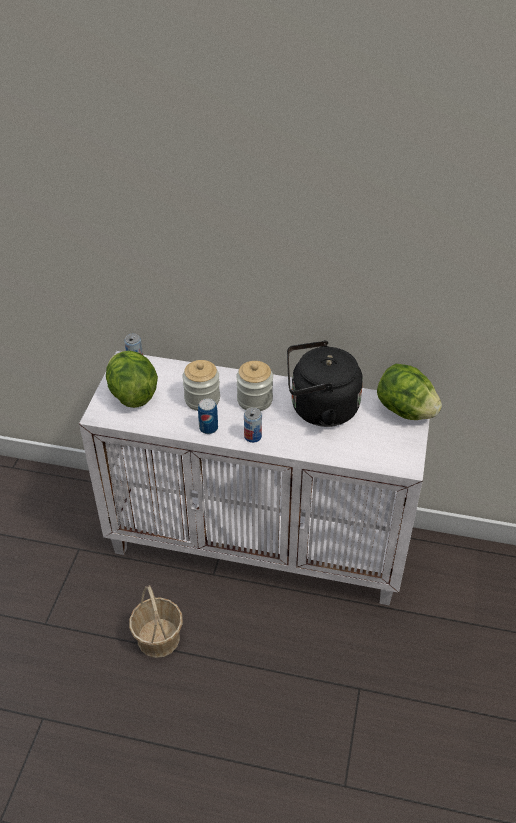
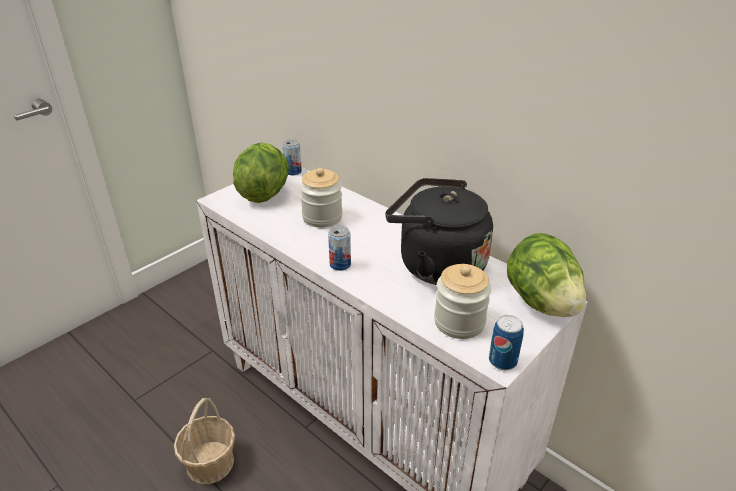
camera: 30 degrees right, 10 degrees down
can [198,398,218,434] -> can moved to [489,315,524,370]
jar [236,361,273,411] -> jar moved to [434,264,491,339]

